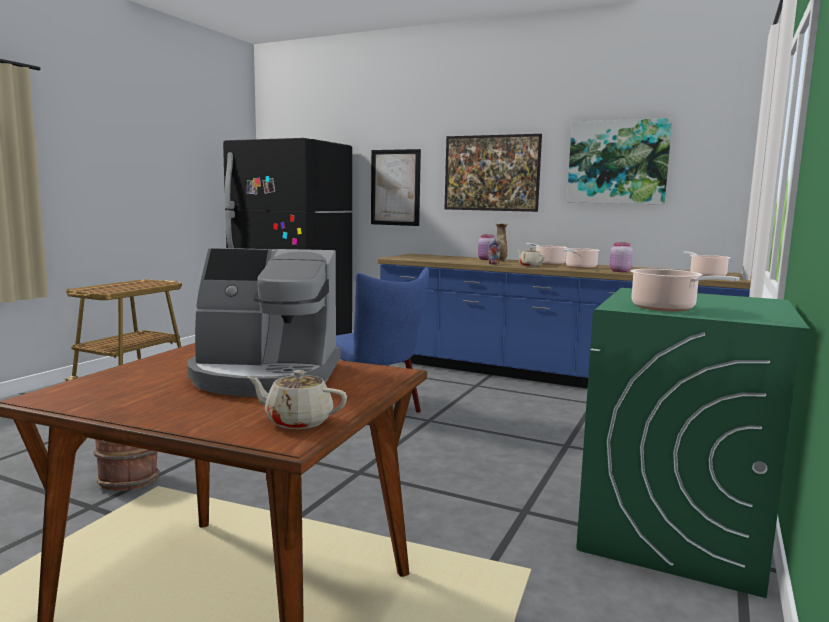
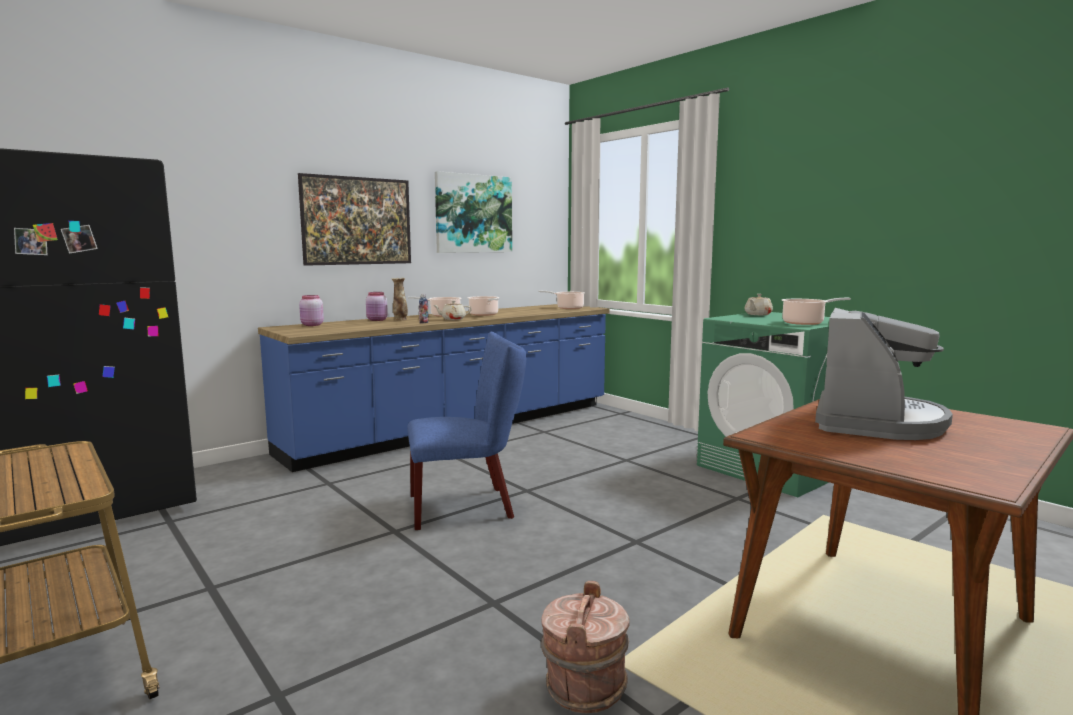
camera: 65 degrees left, 0 degrees up
beige teapot [247,370,347,429] -> beige teapot moved to [744,294,773,315]
picture [371,149,421,226] -> none
pink jar [609,242,633,272] -> pink jar moved to [299,295,324,326]

